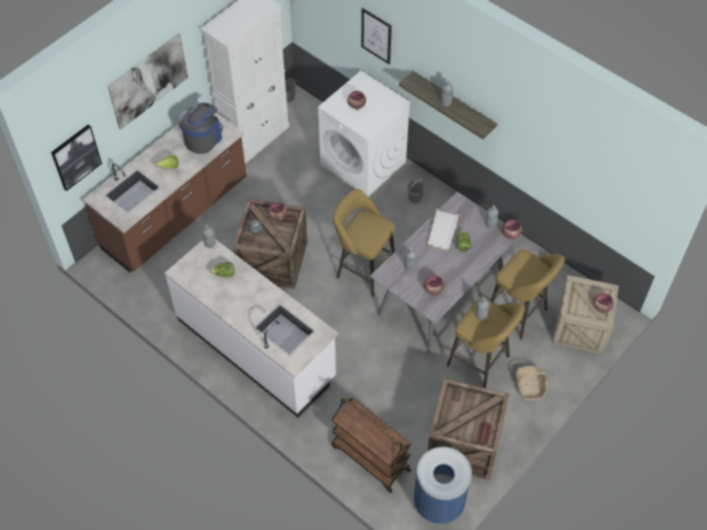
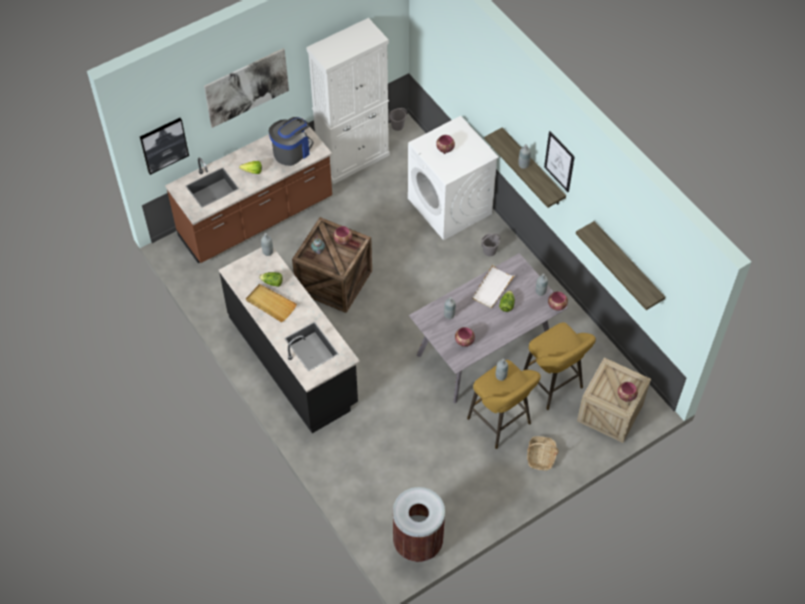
camera: 15 degrees right, 0 degrees up
white counter [165,239,339,418] -> black counter [219,247,360,433]
brown cart [331,397,411,493] -> none
yellow stool [333,189,395,297] -> none
picture [361,8,392,65] -> picture moved to [544,131,575,192]
blue trash can [414,447,472,524] -> brown trash can [393,487,445,562]
crate [427,378,509,480] -> none
none -> beige tray [246,284,297,322]
none -> shelf [576,221,665,310]

